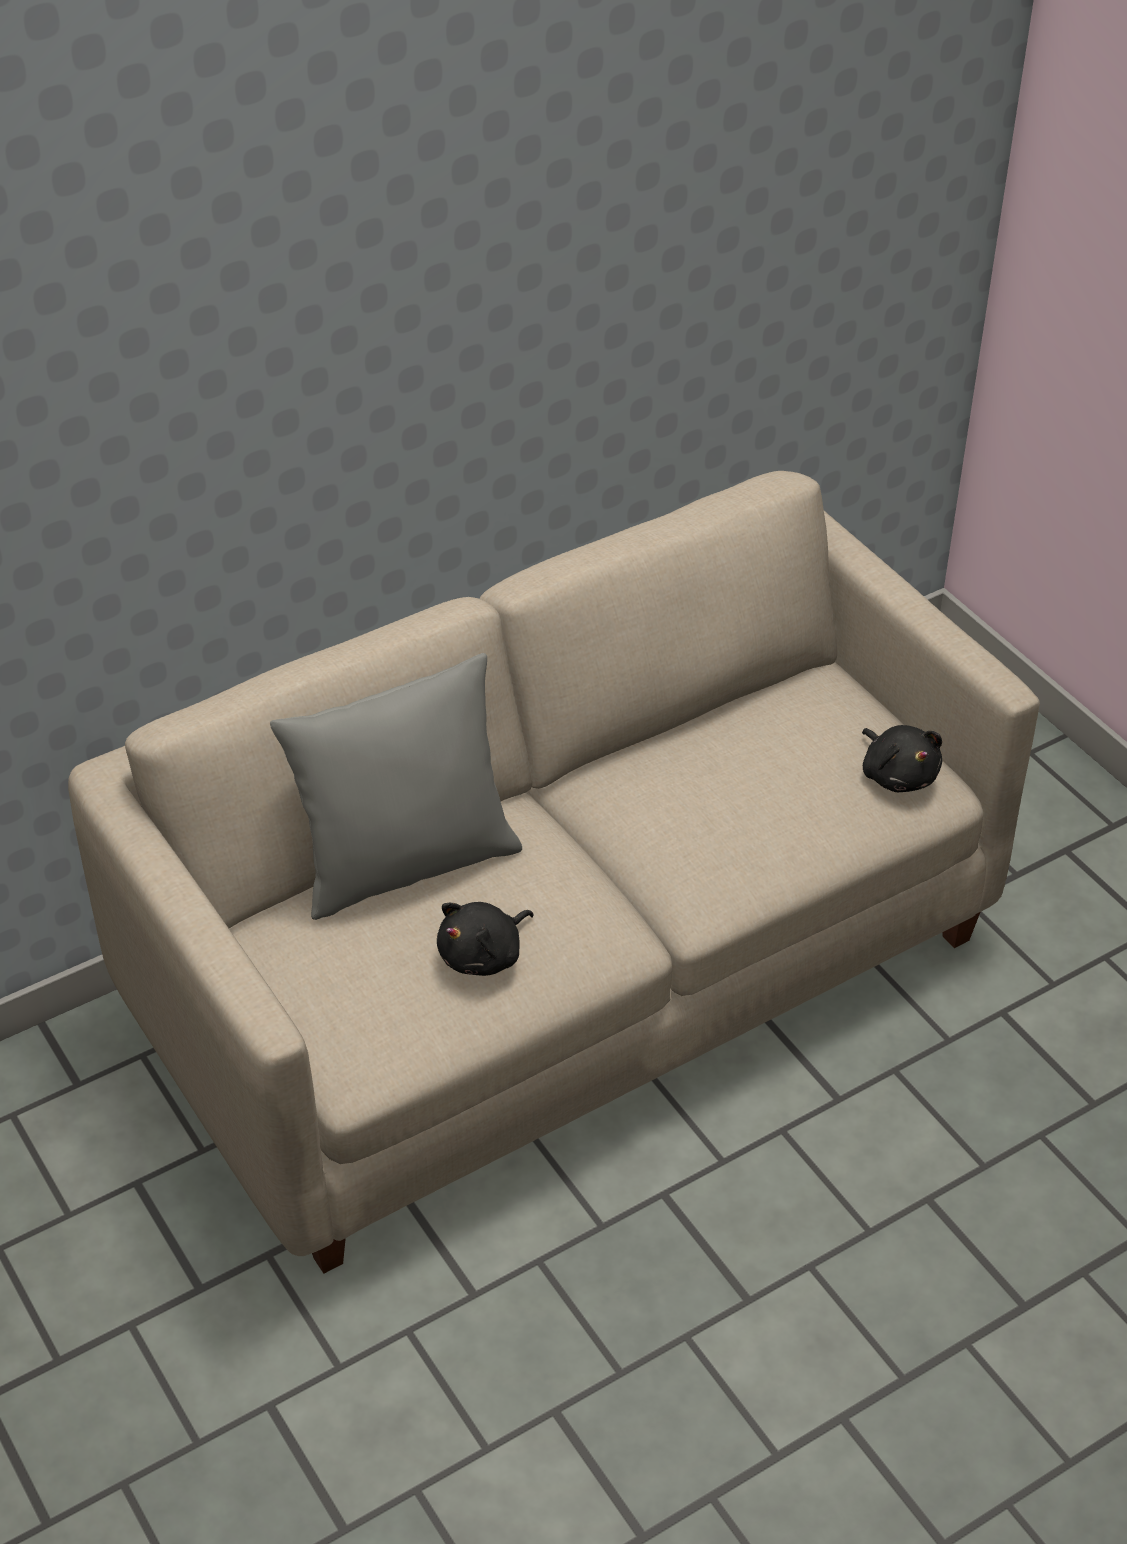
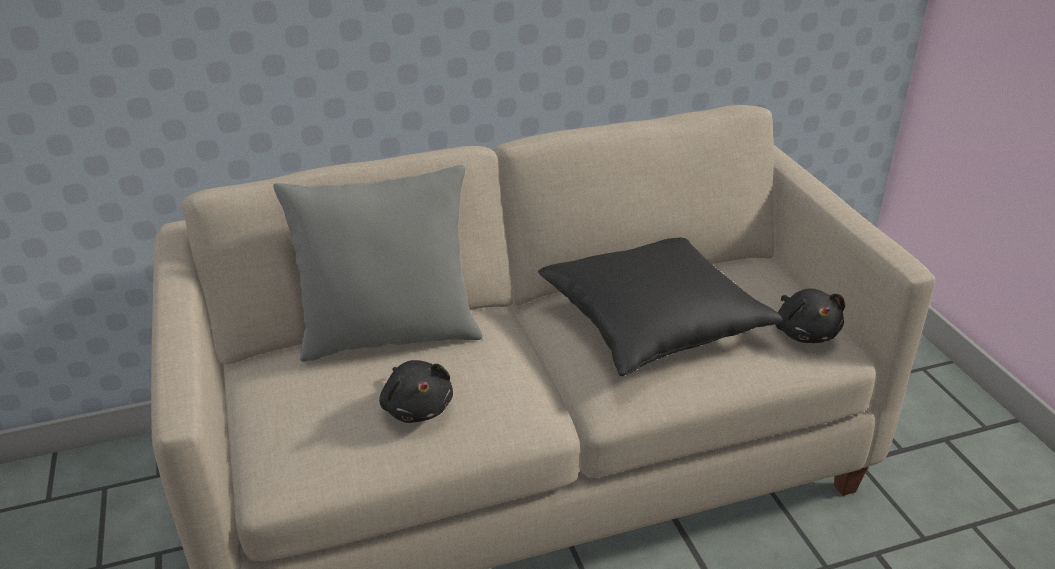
camera: 15 degrees right, 10 degrees down
black plush toy [437,902,534,976] -> black plush toy turned 90 degrees counterclockwise [379,360,453,423]
none -> black pillow [538,237,782,376]

